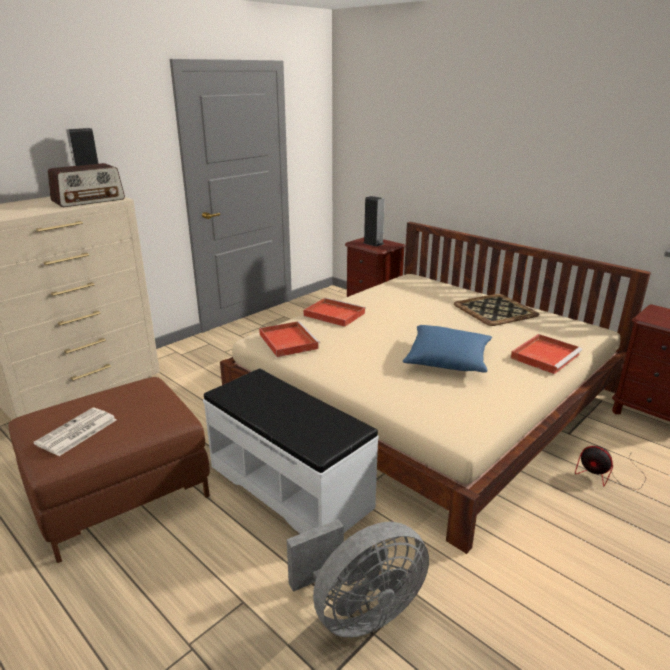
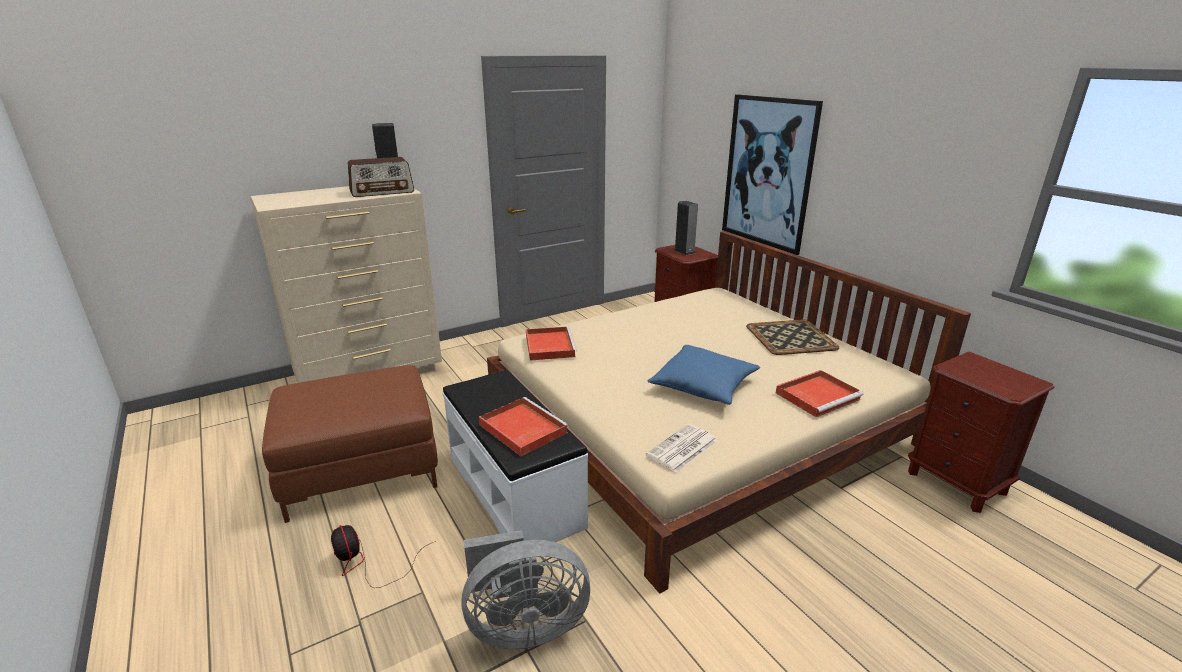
camera: 15 degrees right, 0 degrees up
newspaper [34,408,117,456] -> newspaper moved to [646,424,717,473]
red tray [304,298,366,327] -> red tray moved to [479,397,569,456]
fan [575,446,646,490] -> fan moved to [331,525,436,588]
none -> picture [722,94,823,255]

